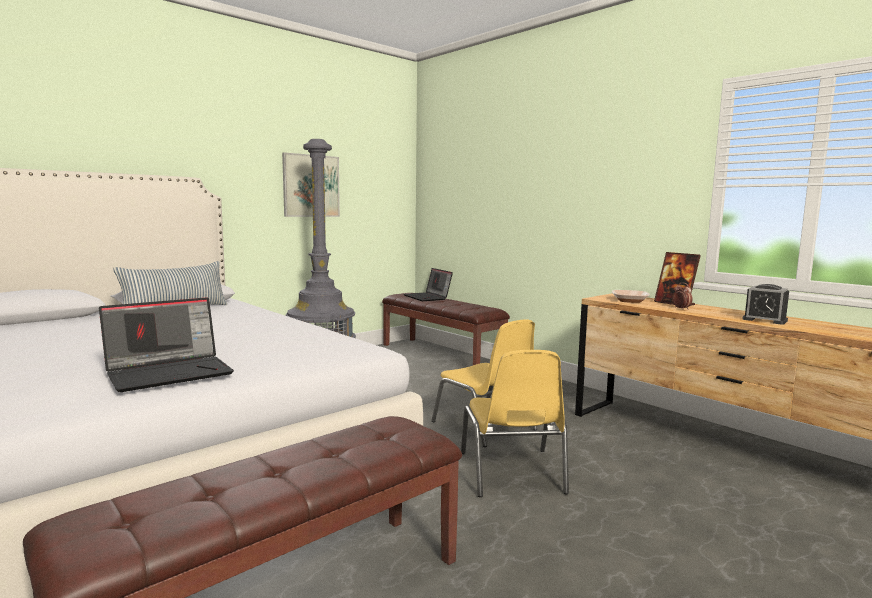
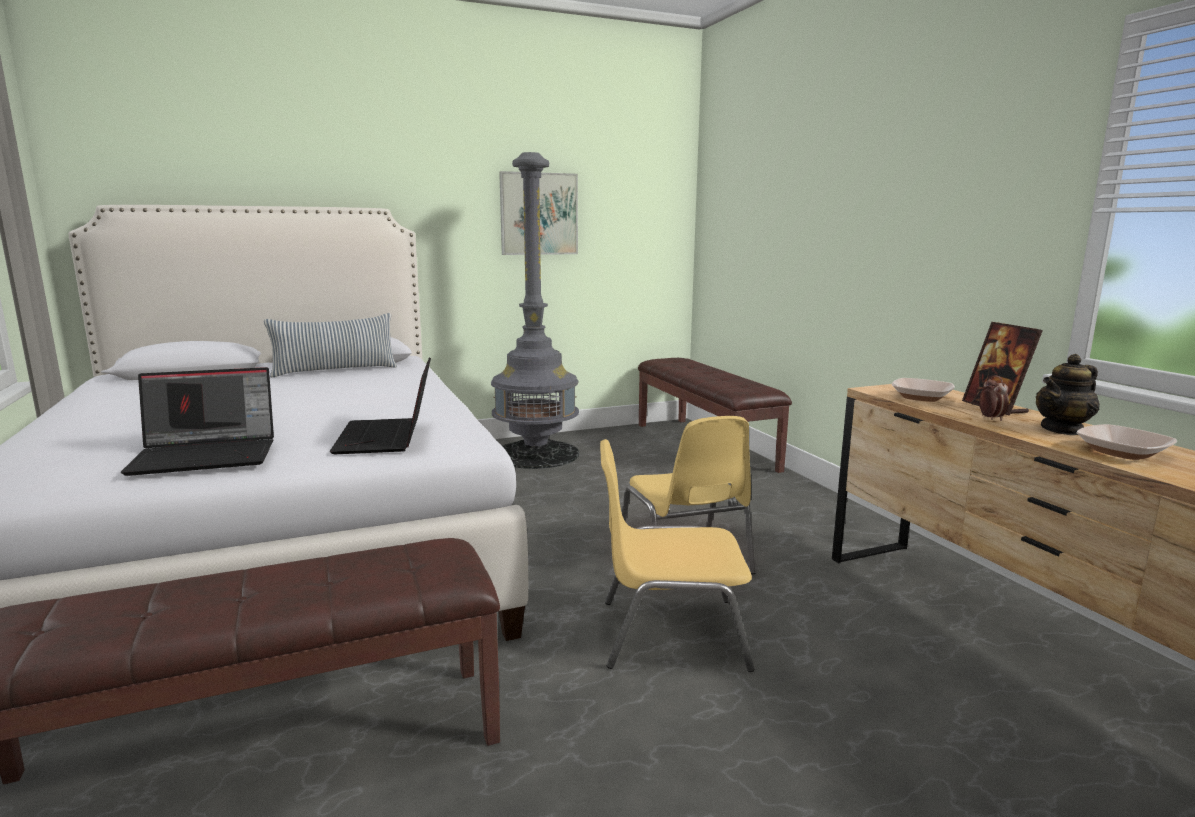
camera: 20 degrees right, 5 degrees up
laptop [404,268,453,301] -> laptop moved to [330,357,431,454]
yellow chair [461,350,569,497] -> yellow chair turned 75 degrees clockwise [600,439,754,672]
alarm clock [742,284,789,325] -> bowl [1077,424,1177,460]
none -> teapot [1036,354,1100,435]

